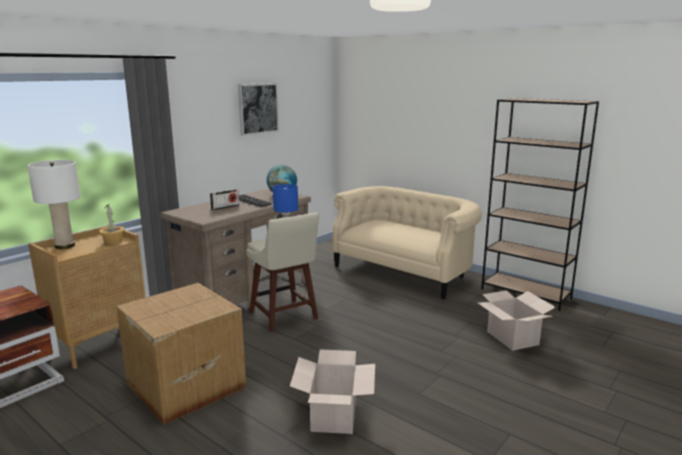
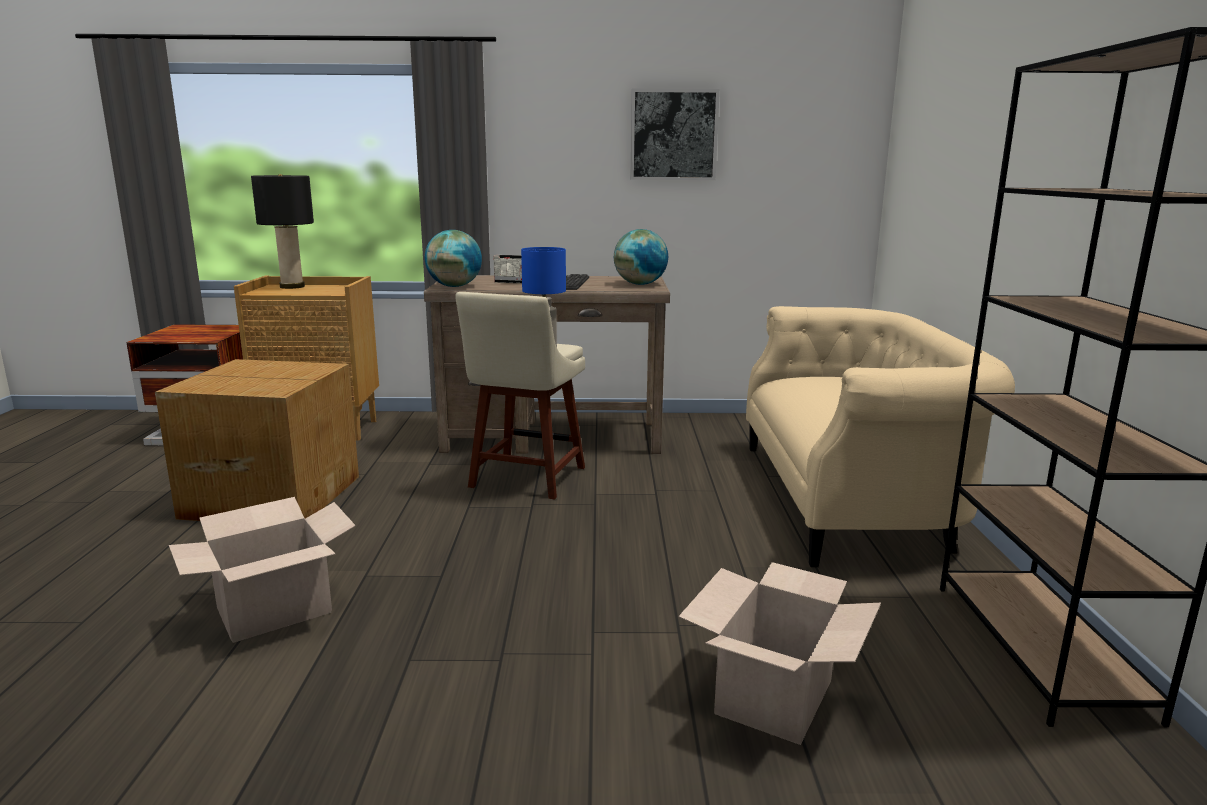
camera: 50 degrees right, 0 degrees up
white table lamp [27,160,81,249] -> black table lamp [251,174,314,289]
potted plant [99,204,125,245] -> none
none -> globe [425,230,482,287]

